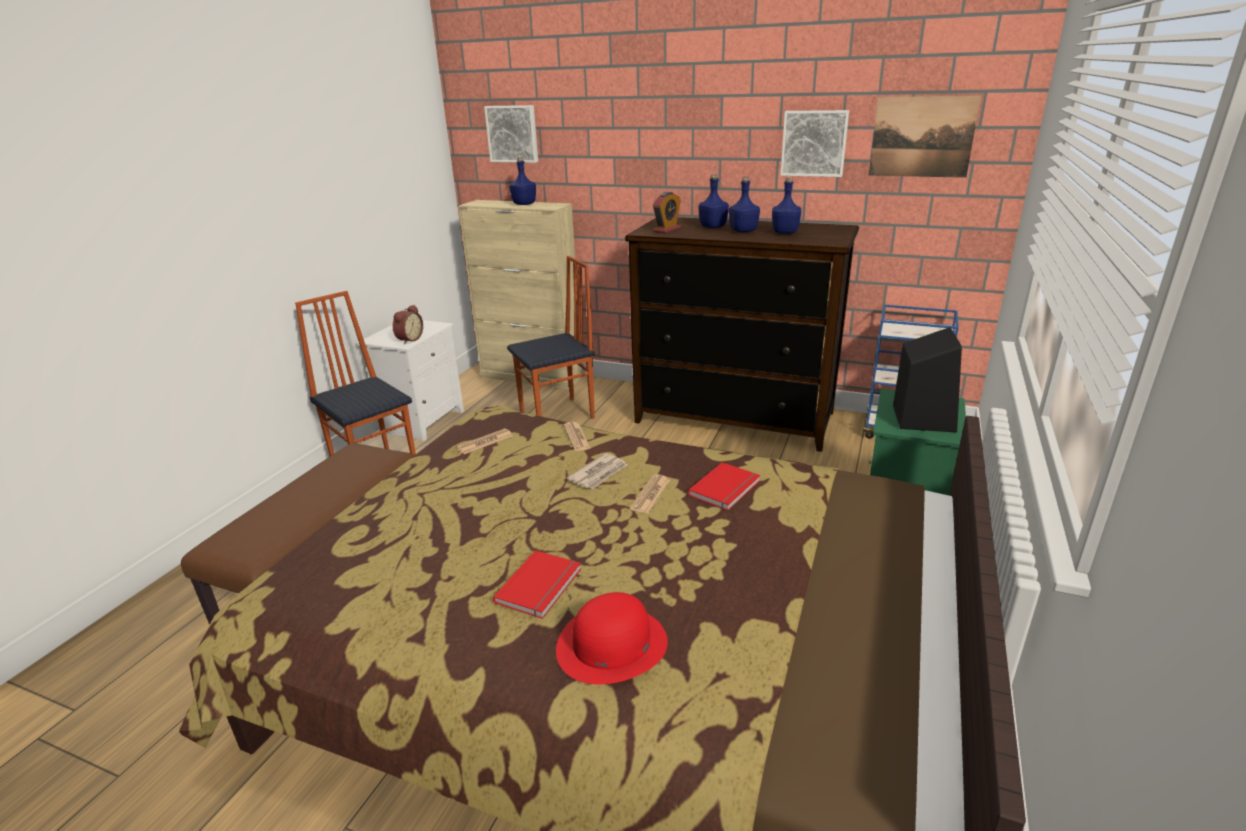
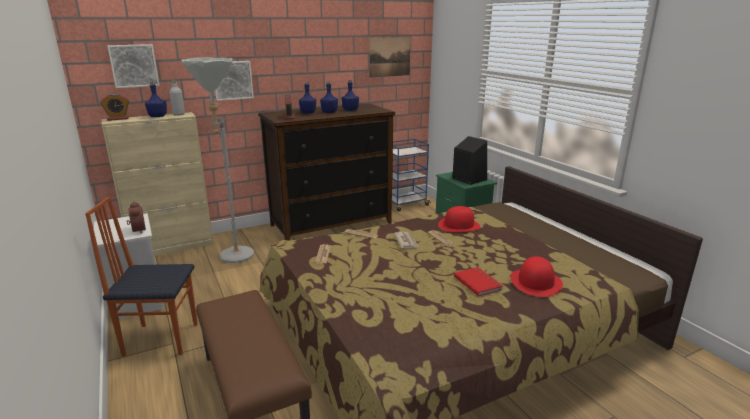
camera: 50 degrees left, 5 degrees down
chair [507,256,595,419] -> grey floor lamp [181,57,254,263]
red book [688,462,761,510] -> red hat [438,206,481,232]
picture [780,110,849,177] -> picture moved to [215,61,254,101]
none -> alarm clock [100,94,129,121]
none -> grey bottle [169,81,185,116]

